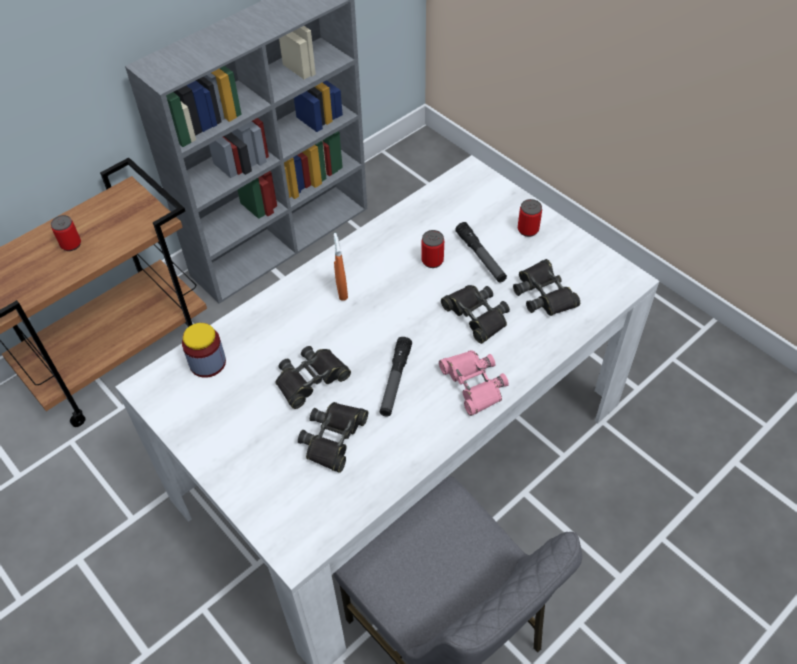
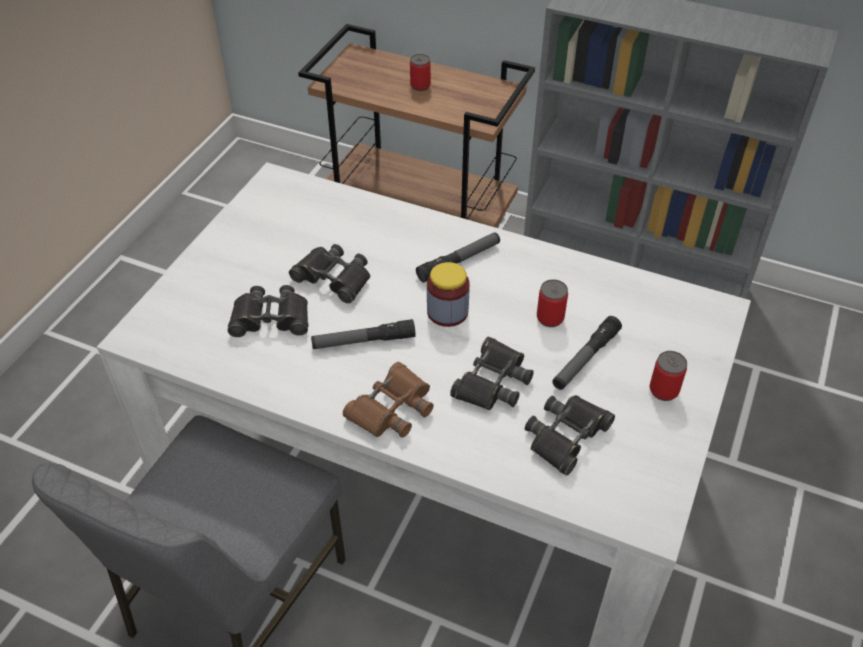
camera: 65 degrees right, 5 degrees down
jar [182,323,226,378] -> jar moved to [427,262,470,327]
orange spray bottle [334,233,348,301] -> flashlight [416,232,500,283]
pink binoculars [439,350,509,416] -> brown binoculars [343,362,434,438]

